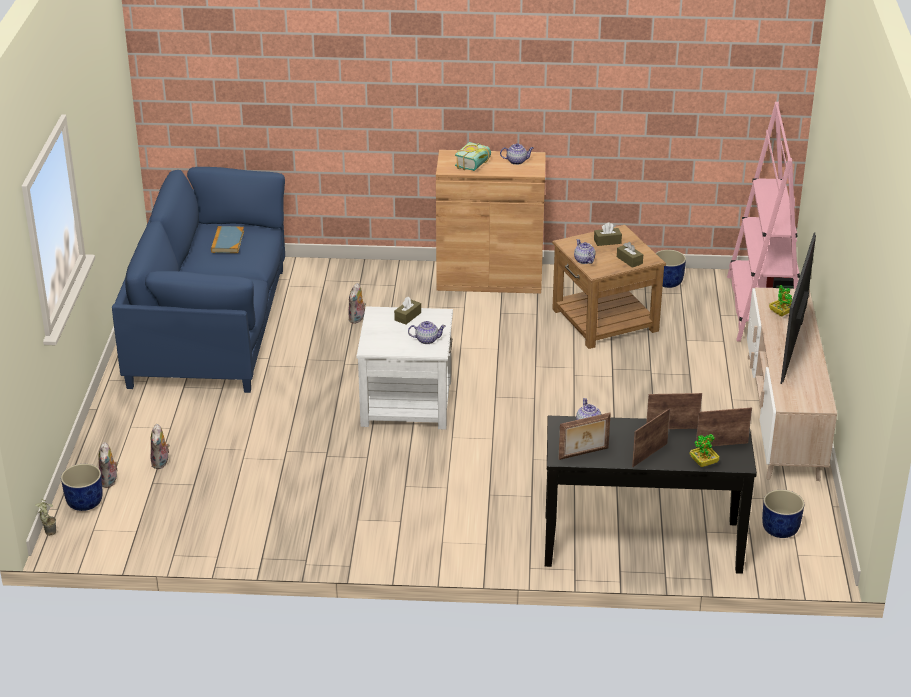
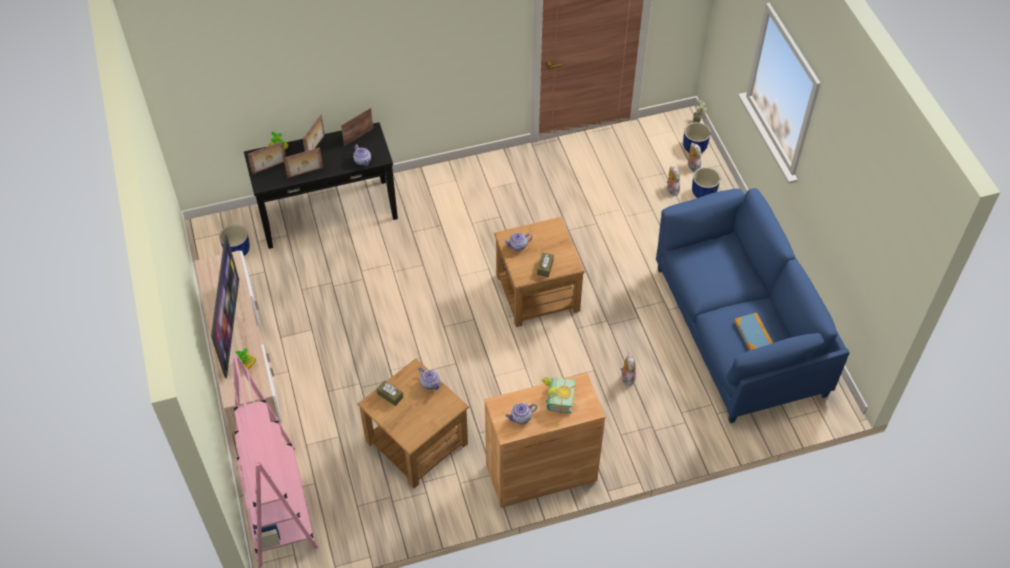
camera: 160 degrees right, 20 degrees up
white side table [357,306,453,429] -> brown side table [494,217,585,327]
brown tissue box [594,222,622,246] -> none
blue planter [656,250,686,288] -> blue planter moved to [692,167,720,198]

